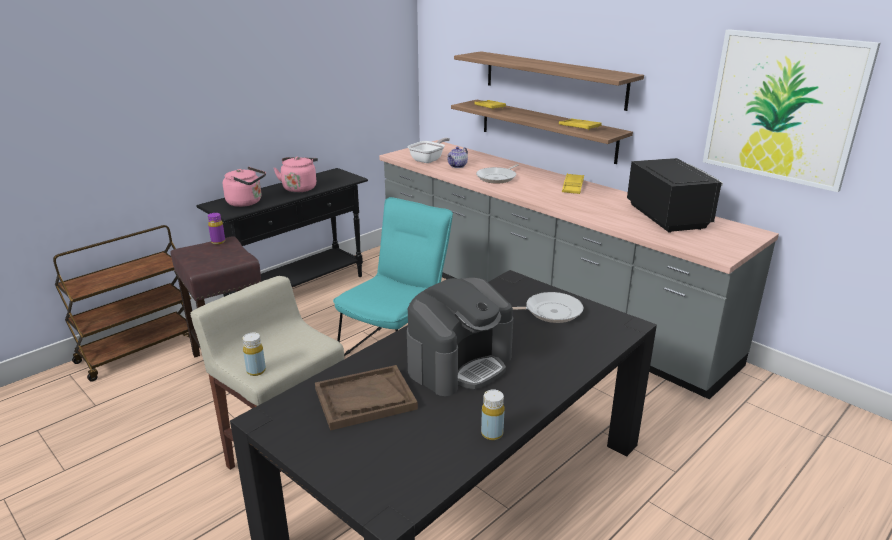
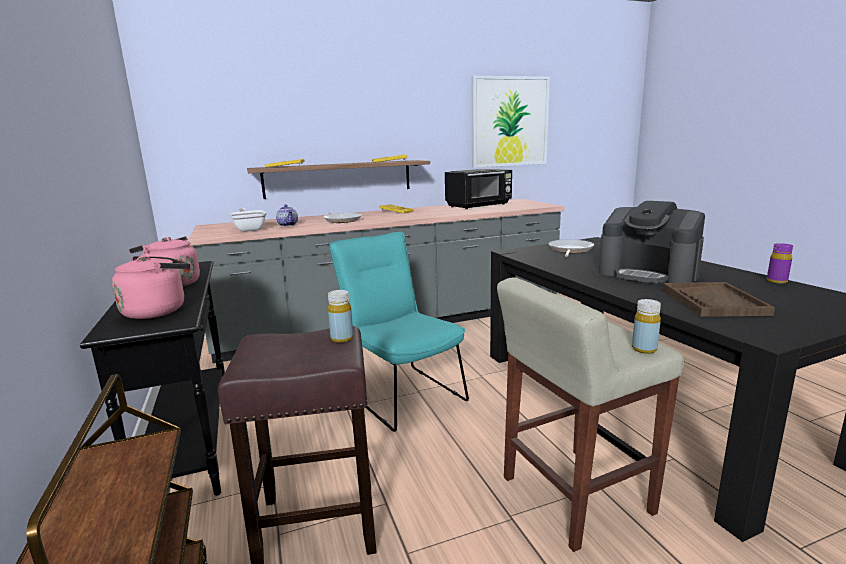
camera: 65 degrees left, 10 degrees down
purple bottle [208,213,225,244] -> purple bottle moved to [767,243,793,284]
coffee machine [407,277,513,396] -> coffee machine turned 150 degrees clockwise [599,201,705,285]
shelf [454,51,644,111] -> none
yellow bottle [481,390,505,440] -> yellow bottle moved to [328,290,353,343]
black microwave [627,158,723,233] -> black microwave turned 135 degrees clockwise [445,169,512,209]

